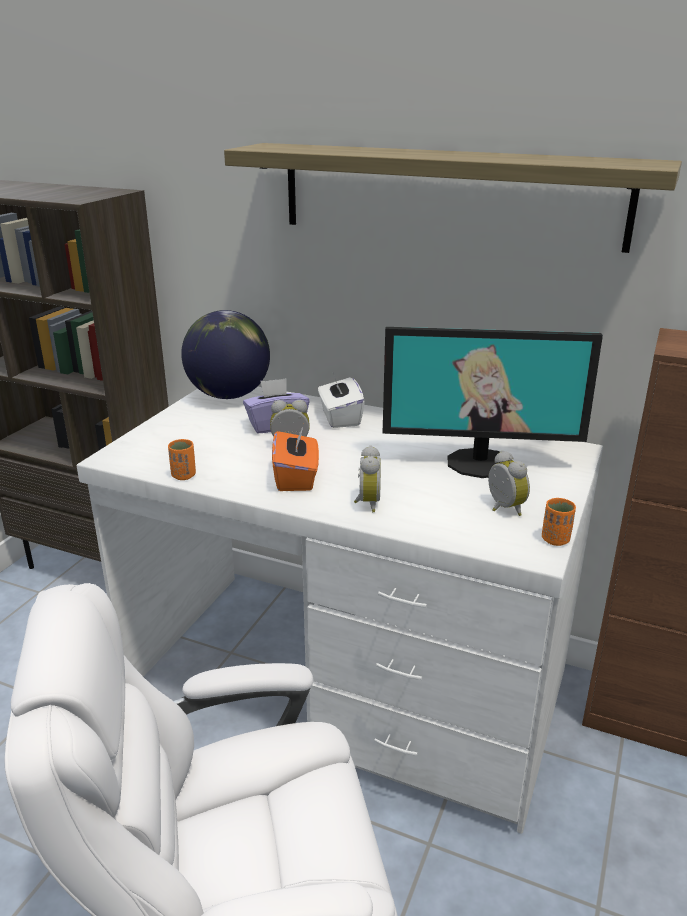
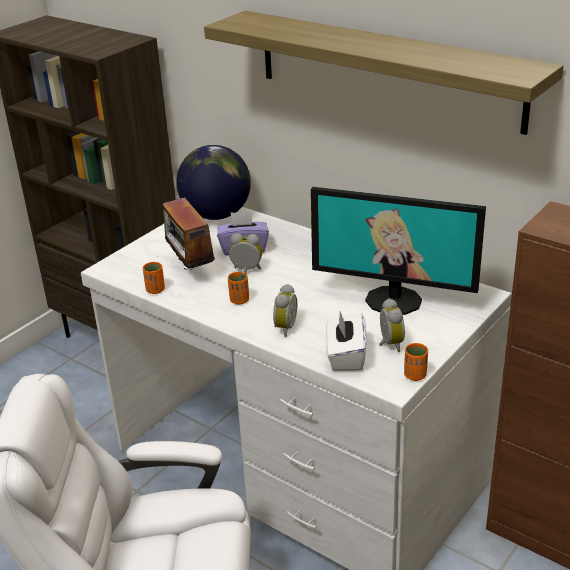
camera: 15 degrees right, 5 degrees up
orange tissue box [272,426,319,491] -> orange cup [228,272,249,305]
white tissue box [318,373,365,428] -> white tissue box moved to [325,312,367,371]
none -> radio [159,191,215,270]

